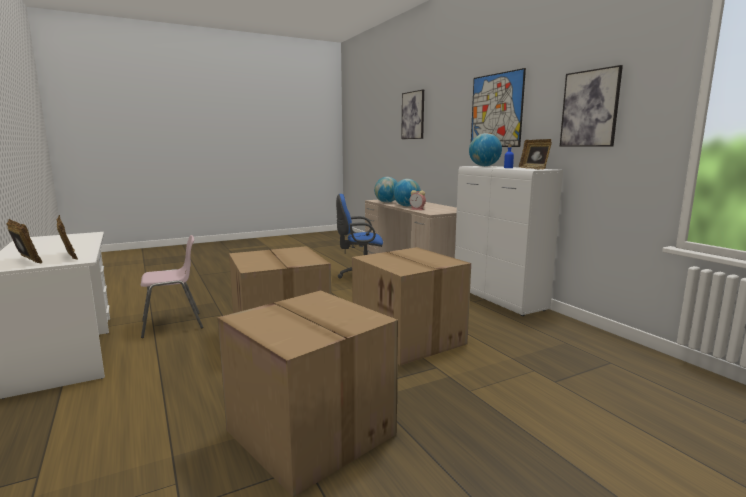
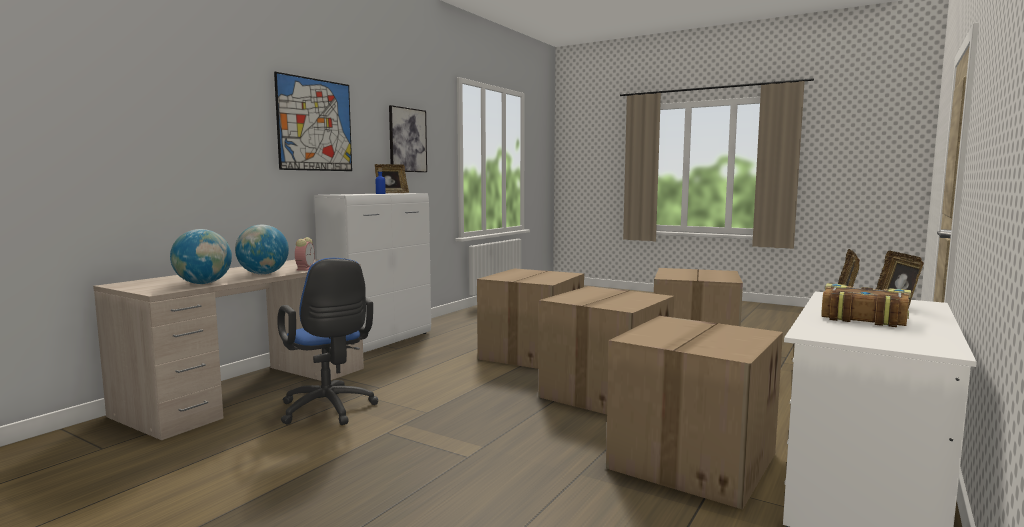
camera: 120 degrees left, 5 degrees down
pink chair [141,235,203,338] -> cardboard box [606,316,783,509]
picture [401,90,424,139] -> none
globe [469,133,502,166] -> none
none -> book [821,283,911,327]

